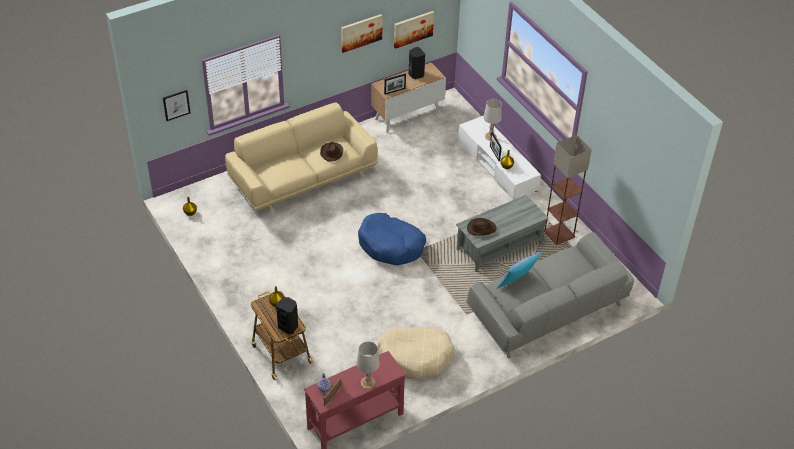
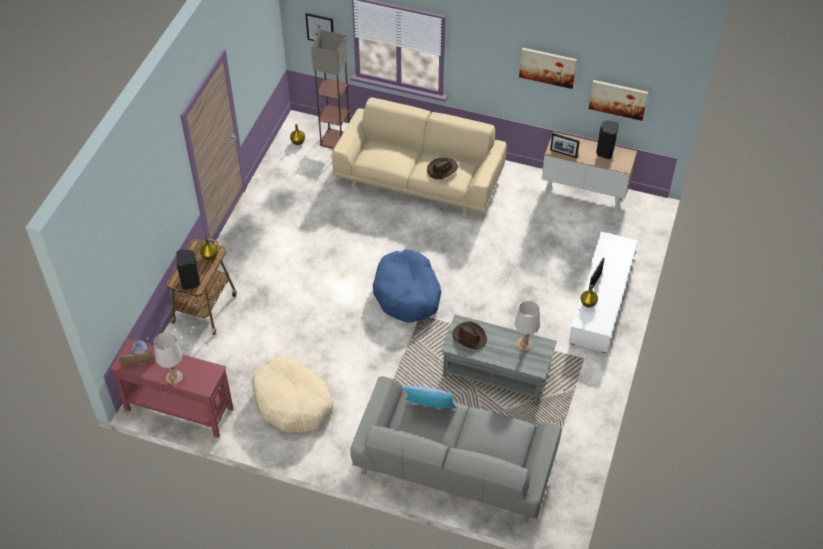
camera: 50 degrees right, 5 degrees up
white table lamp [484,99,502,140] -> white table lamp moved to [515,301,540,351]
floor lamp [544,135,592,245] -> floor lamp moved to [311,30,350,149]

